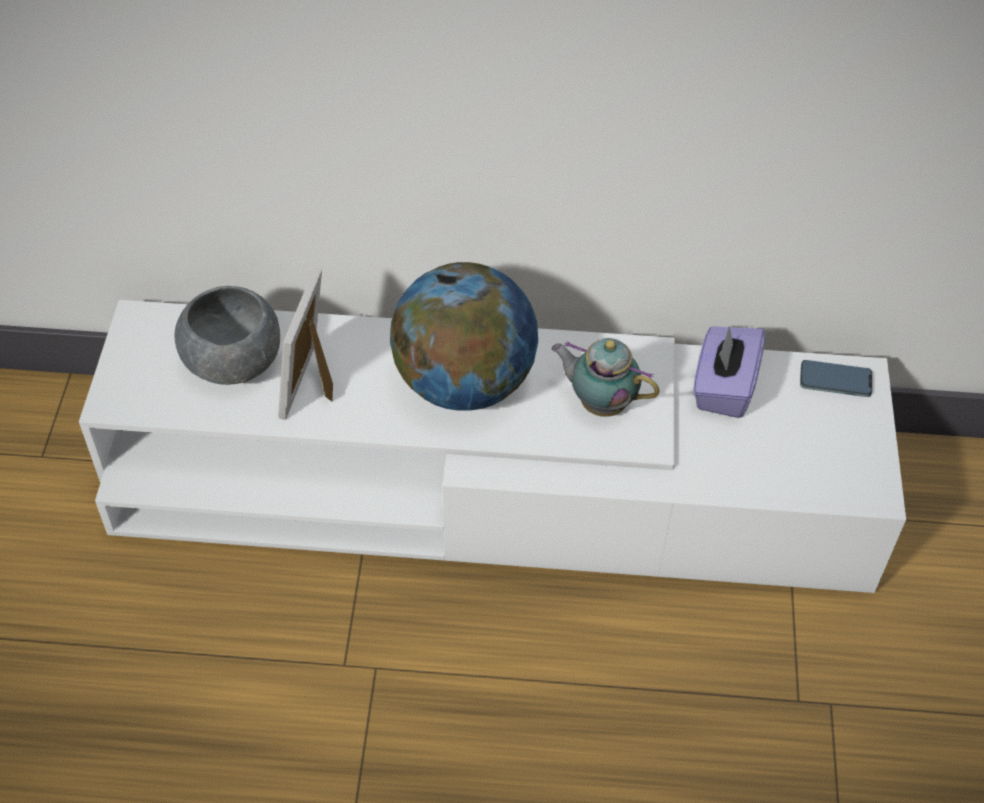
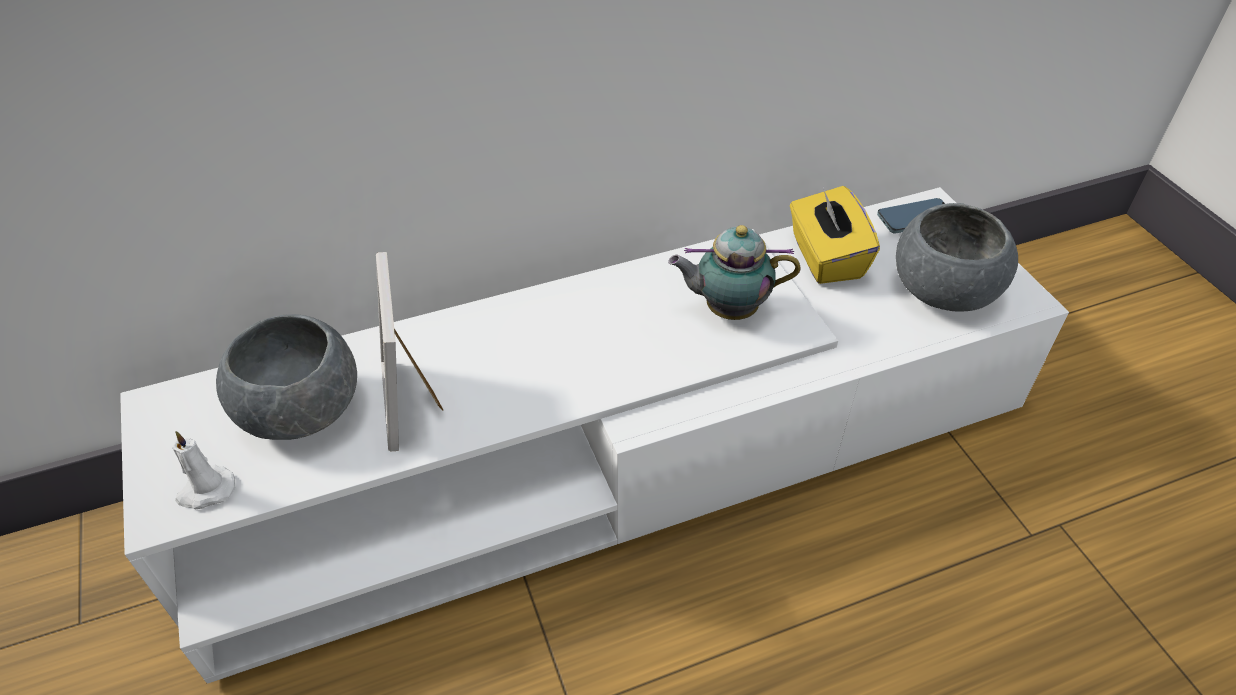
camera: 25 degrees left, 5 degrees down
globe [390,262,538,411] -> none
purple tissue box [693,326,765,418] -> yellow tissue box [790,186,880,284]
none -> white candle [171,431,235,509]
none -> grey bowl [896,203,1018,312]

